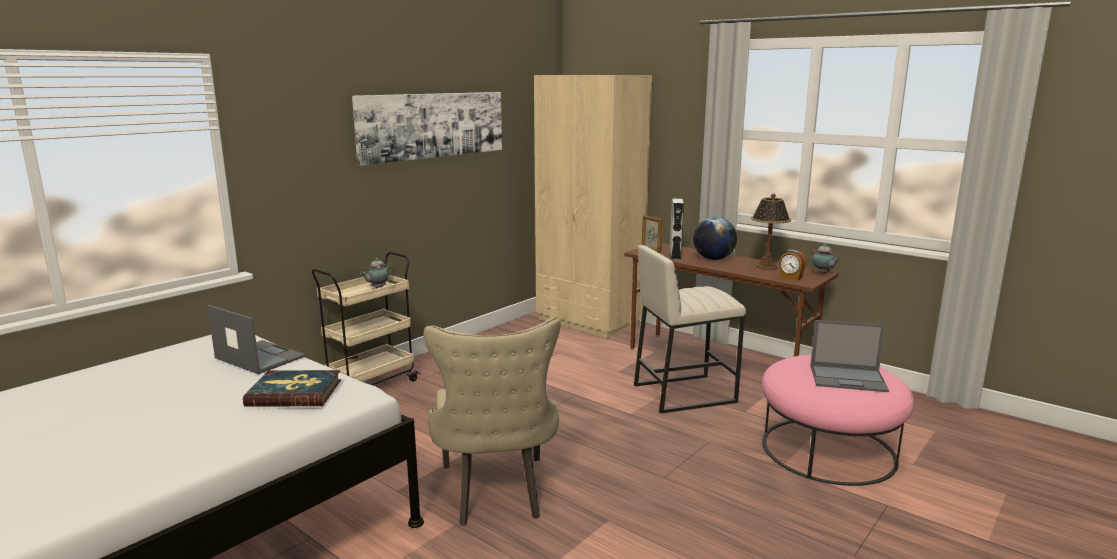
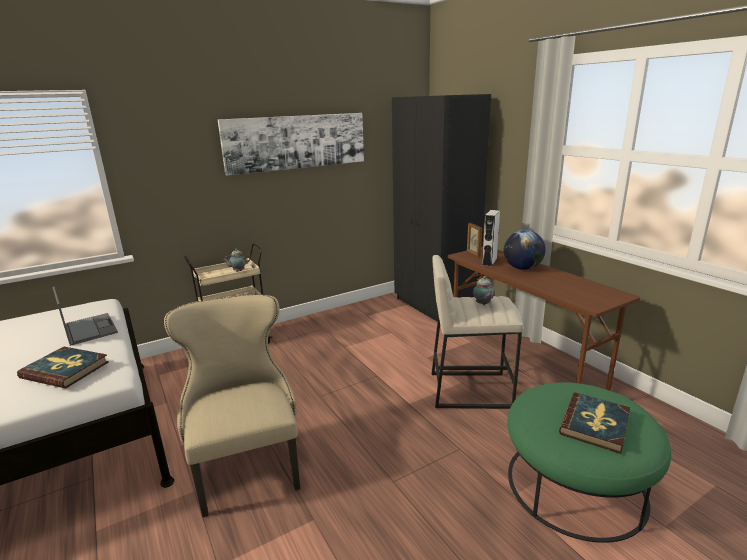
camera: 20 degrees right, 5 degrees up
beige chair [424,318,561,526] -> beige chair turned 150 degrees clockwise [164,294,300,517]
beige wardrobe [534,75,652,339] -> black wardrobe [392,94,491,322]
table lamp [751,194,791,270] -> none
pink ottoman [762,355,914,486] -> green ottoman [507,382,671,543]
alarm clock [779,250,806,281] -> none
teapot [810,244,841,274] -> teapot moved to [473,276,495,305]
laptop [811,320,889,392] -> book [559,393,630,454]

